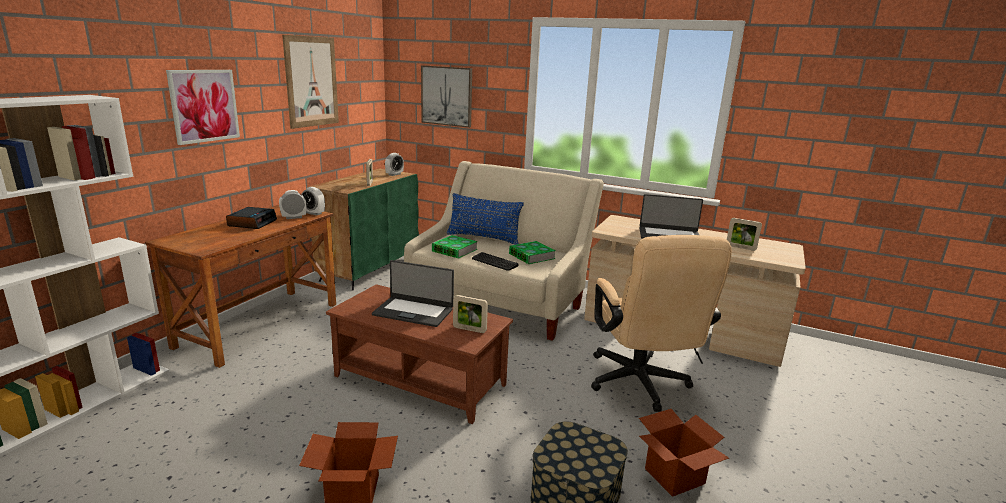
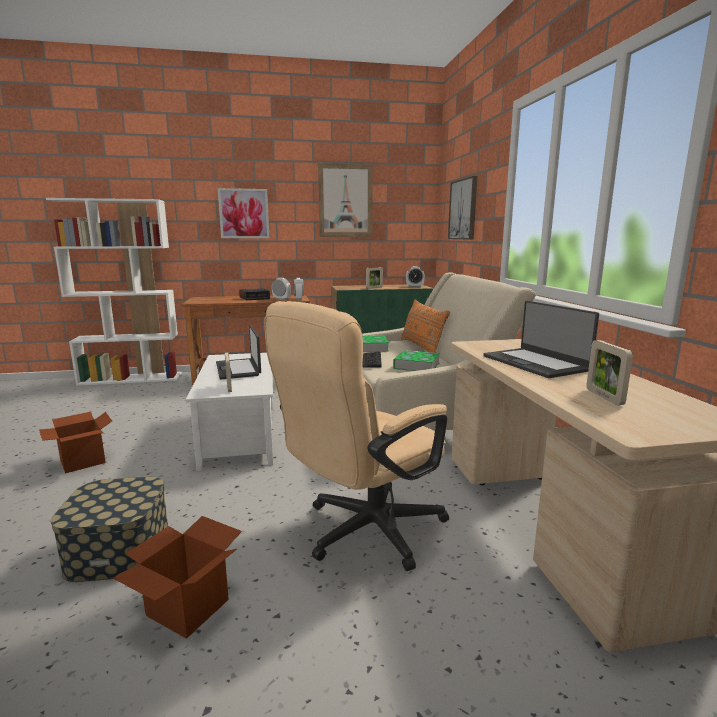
camera: 55 degrees right, 5 degrees down
brown coffee table [326,284,513,424] -> white coffee table [186,353,273,471]
blue pillow [447,193,524,245] -> orange pillow [401,300,450,353]

